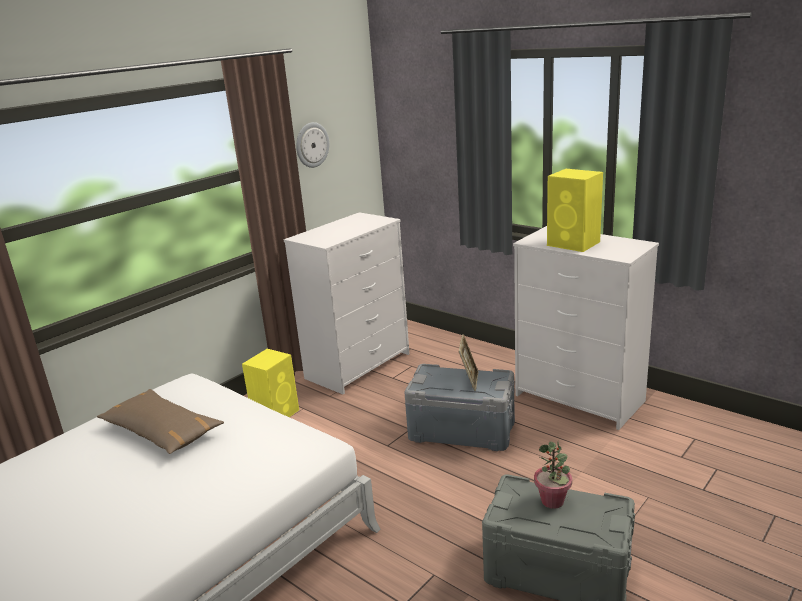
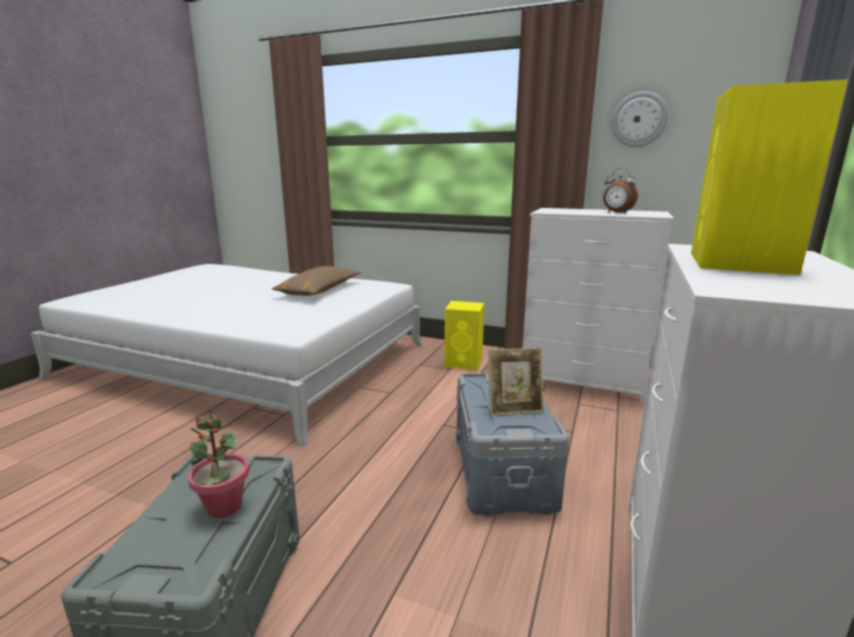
camera: 70 degrees right, 5 degrees down
none -> alarm clock [603,168,638,213]

